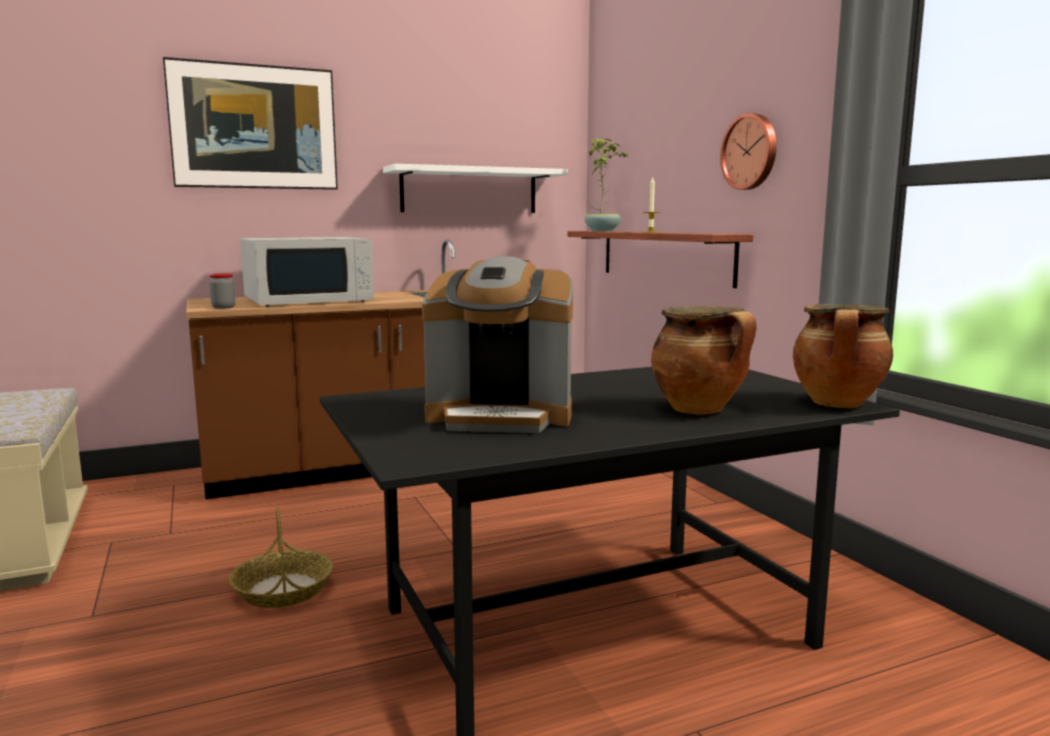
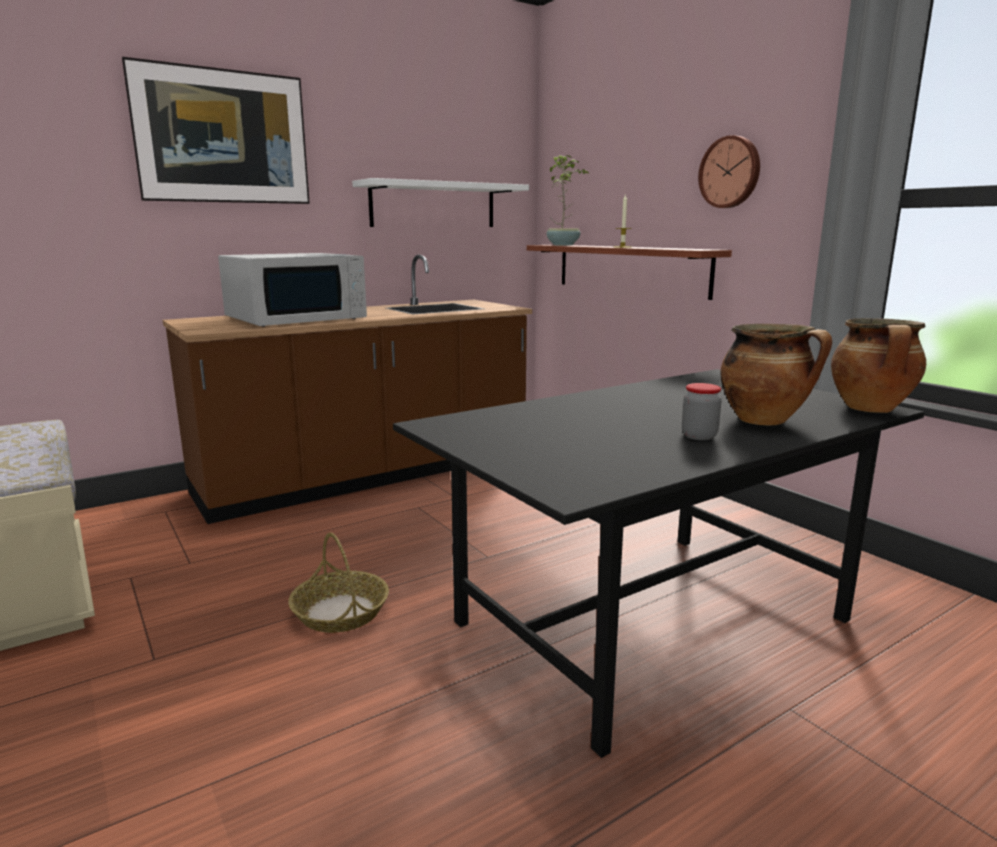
camera: 10 degrees left, 5 degrees up
jar [209,274,235,309] -> jar moved to [682,383,722,440]
coffee machine [422,256,573,433] -> none

